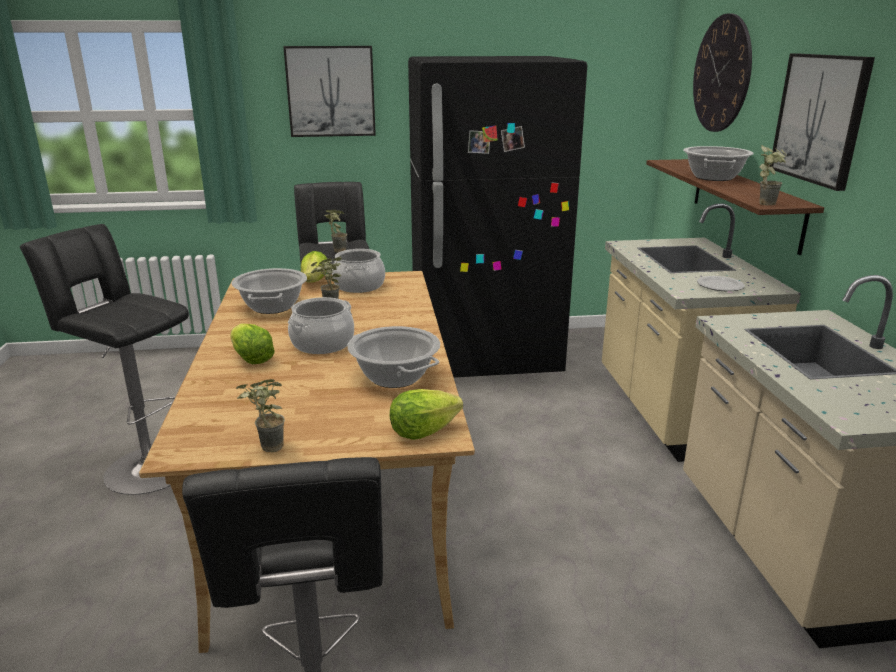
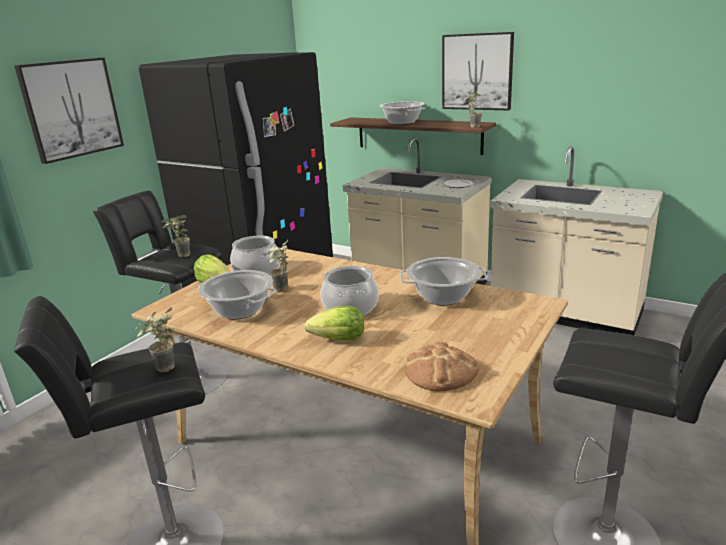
camera: 50 degrees left, 0 degrees up
potted plant [236,379,285,452] -> potted plant moved to [136,307,174,372]
lettuce [390,389,463,440] -> none
wall clock [693,13,752,132] -> none
none -> bread [405,342,479,391]

